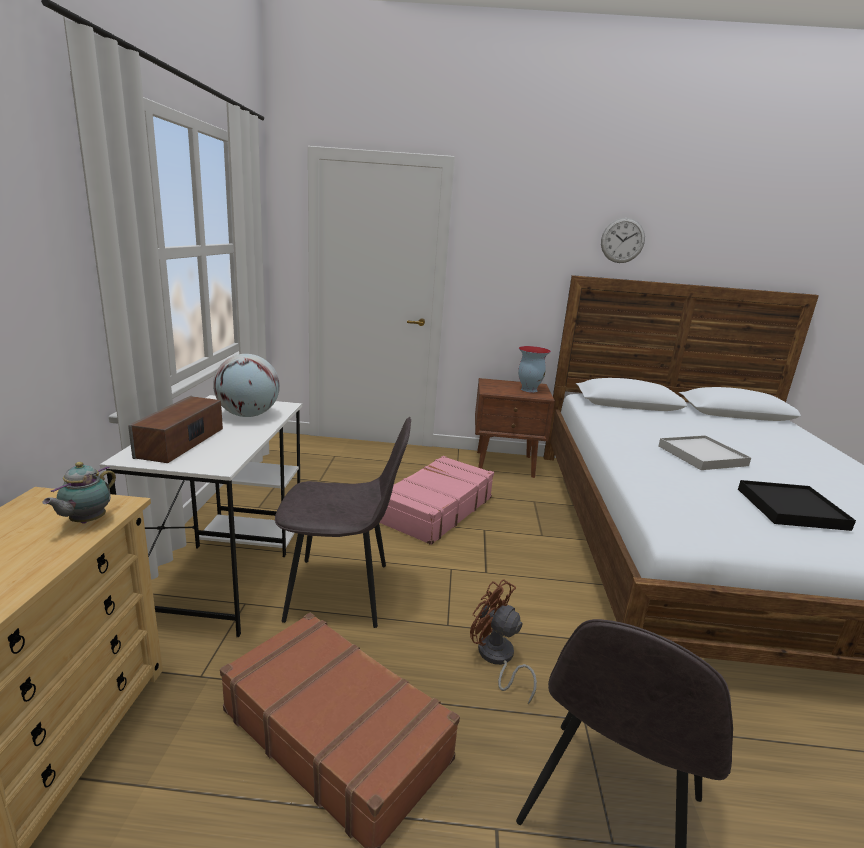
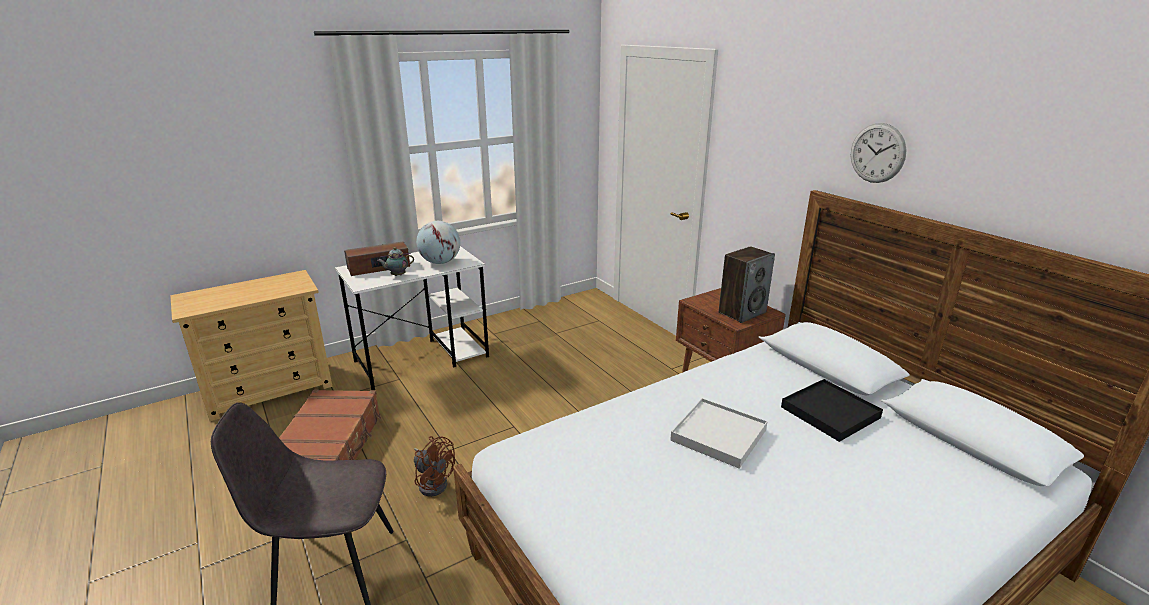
camera: 55 degrees right, 5 degrees up
teapot [42,462,116,524] -> teapot moved to [377,247,414,276]
grey chair [275,417,411,628] -> none
pink suitcase [379,456,494,545] -> none
brown fan [470,579,537,704] -> brown fan turned 120 degrees clockwise [414,436,455,497]
vase [518,346,551,393] -> speaker [719,246,775,323]
black tray [738,480,856,531] -> black tray moved to [781,379,883,442]

